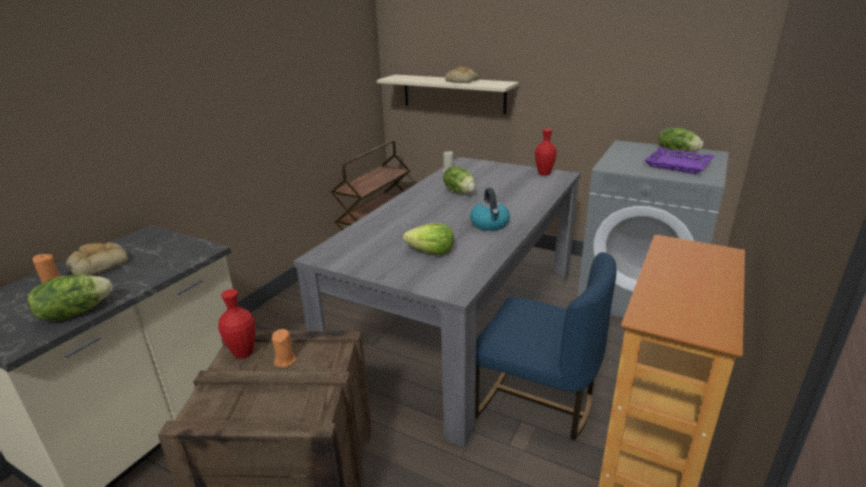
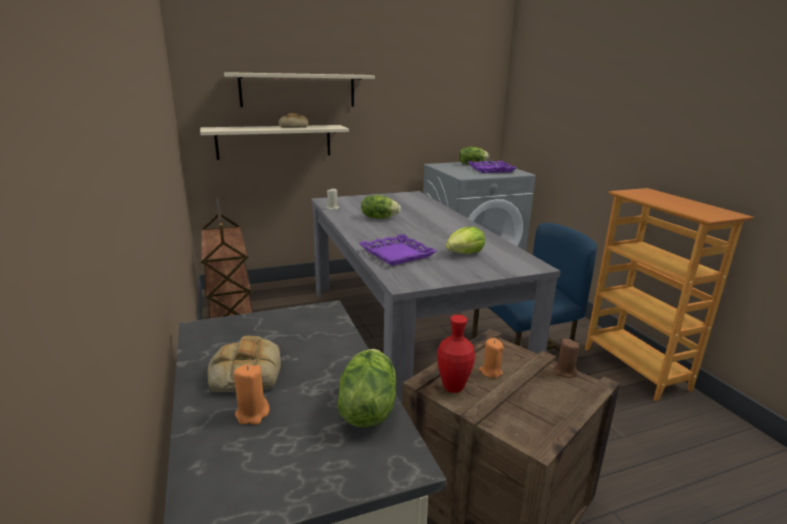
camera: 50 degrees left, 5 degrees down
kettle [470,188,510,231] -> none
red vase [535,129,557,176] -> none
none -> beige shelf [224,72,375,107]
none -> purple tray [359,234,437,266]
none -> brown candle [553,339,579,378]

